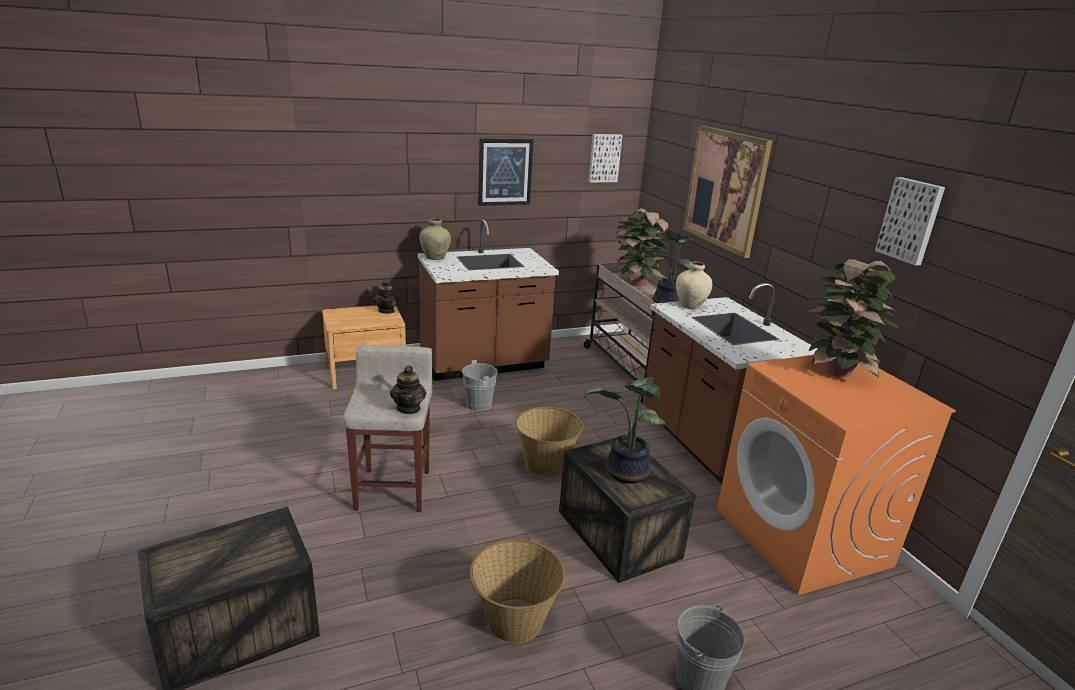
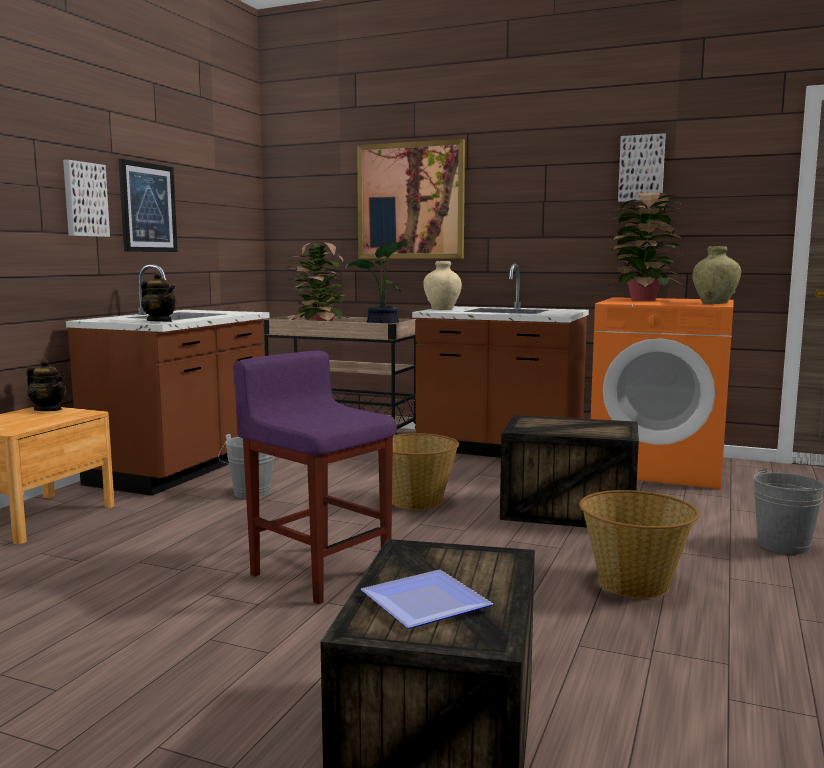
camera: 45 degrees left, 15 degrees down
beige stool [343,345,432,512] -> purple stool [233,350,396,604]
teapot [390,366,426,414] -> teapot moved to [141,272,177,322]
beige vase [419,218,451,260] -> beige vase moved to [692,246,741,304]
potted plant [584,377,665,484] -> none
picture [588,134,622,183] -> picture moved to [63,160,110,237]
none -> plate [360,570,493,629]

